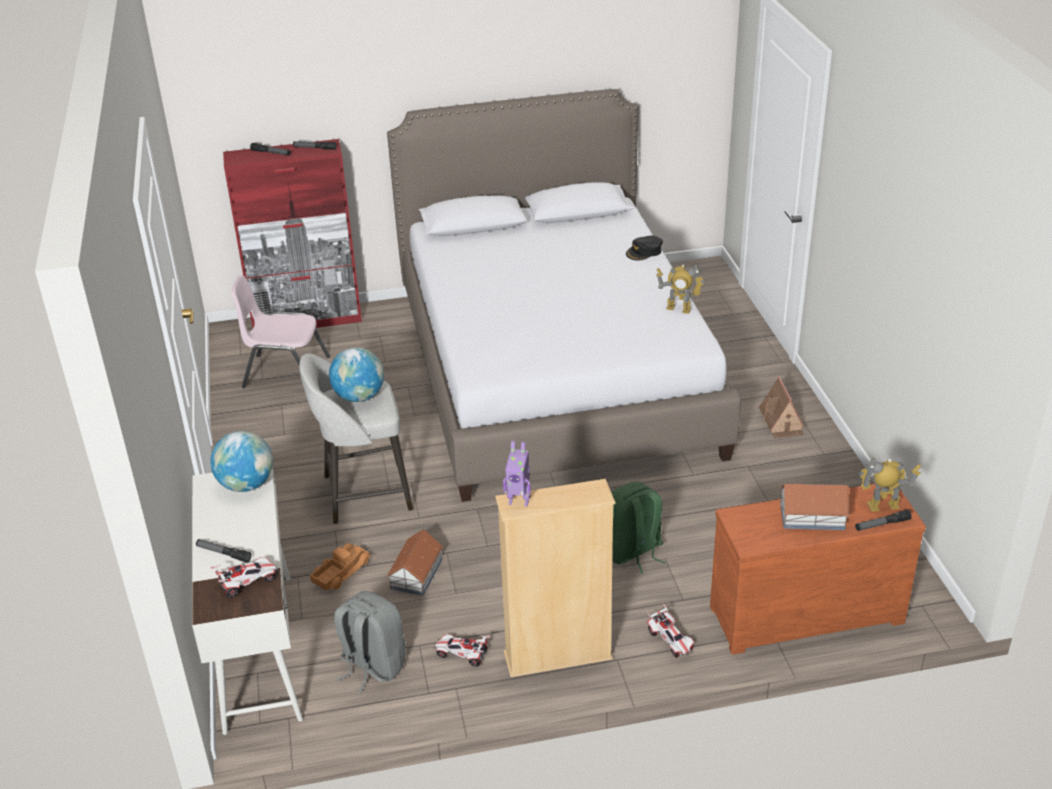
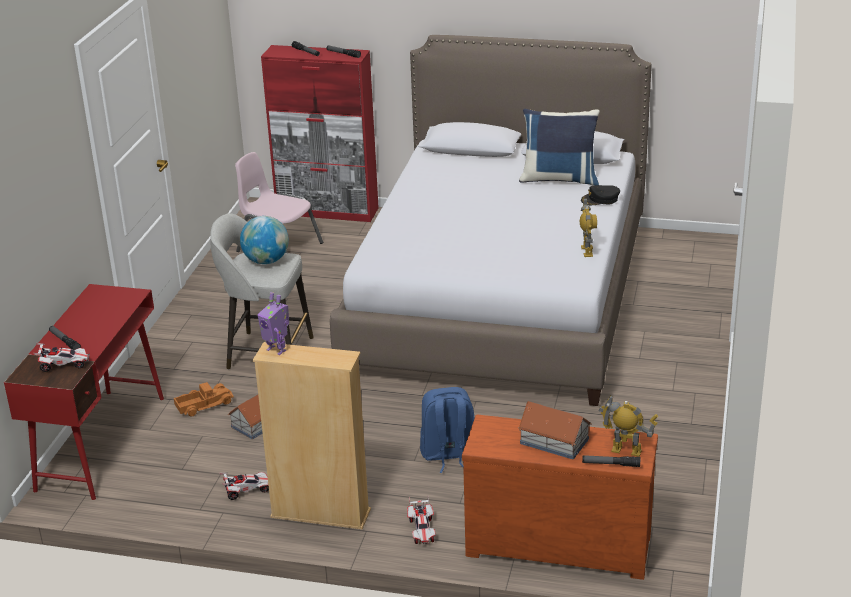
camera: 25 degrees right, 5 degrees down
white desk [192,467,303,735] -> red desk [4,284,164,500]
globe [210,431,273,492] -> none
grey backpack [334,591,406,694] -> none
toy car [434,634,491,667] -> toy car turned 120 degrees clockwise [219,472,269,500]
green backpack [611,481,665,574] -> blue backpack [420,387,475,473]
toy robot [656,263,705,314] -> toy robot turned 135 degrees counterclockwise [580,198,597,257]
toy house [759,376,805,438] -> none
none -> blue pillow [519,109,600,186]

